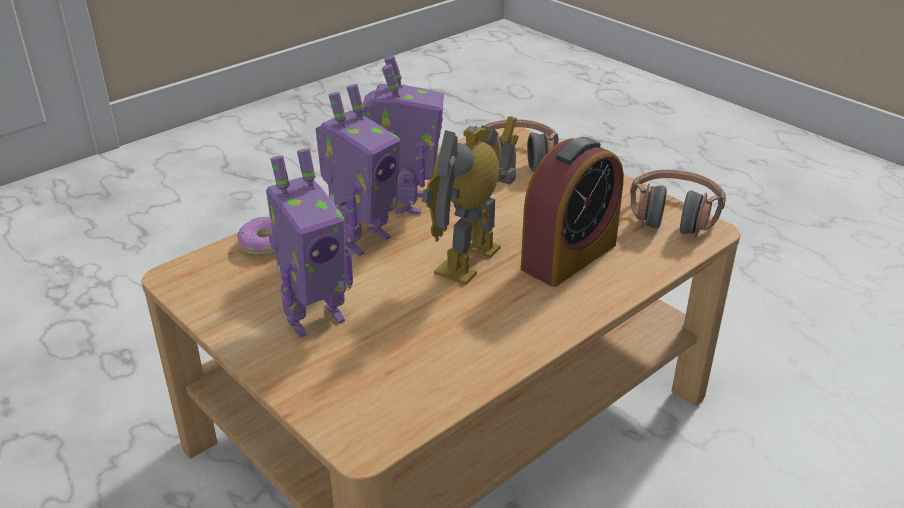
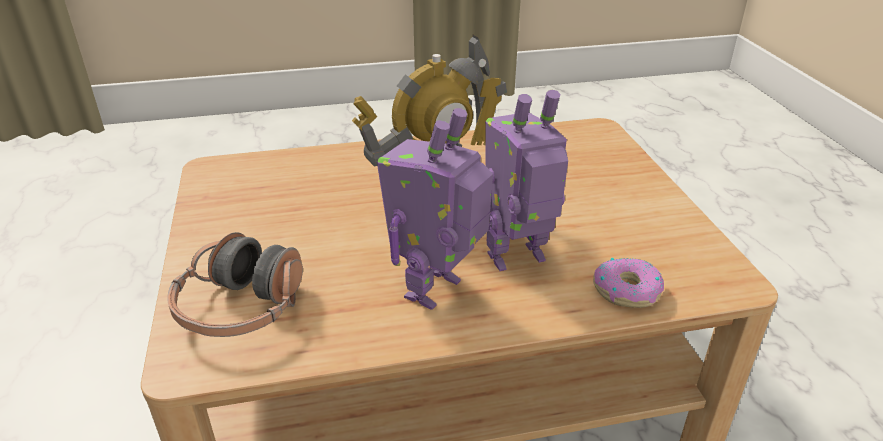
camera: 150 degrees left, 0 degrees up
toy robot [266,148,353,337] -> none
alarm clock [521,137,624,287] -> none
headphones [630,170,726,237] -> none

